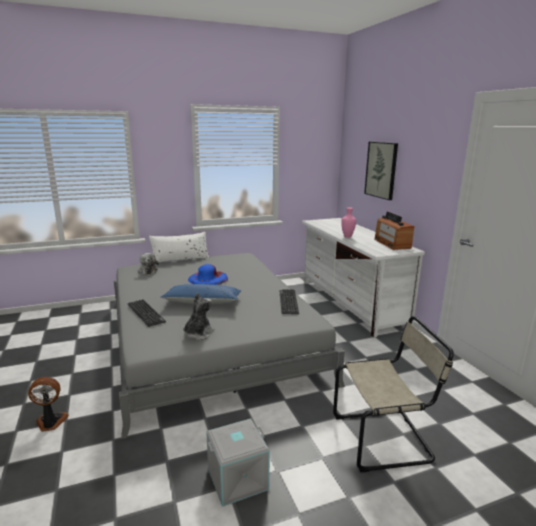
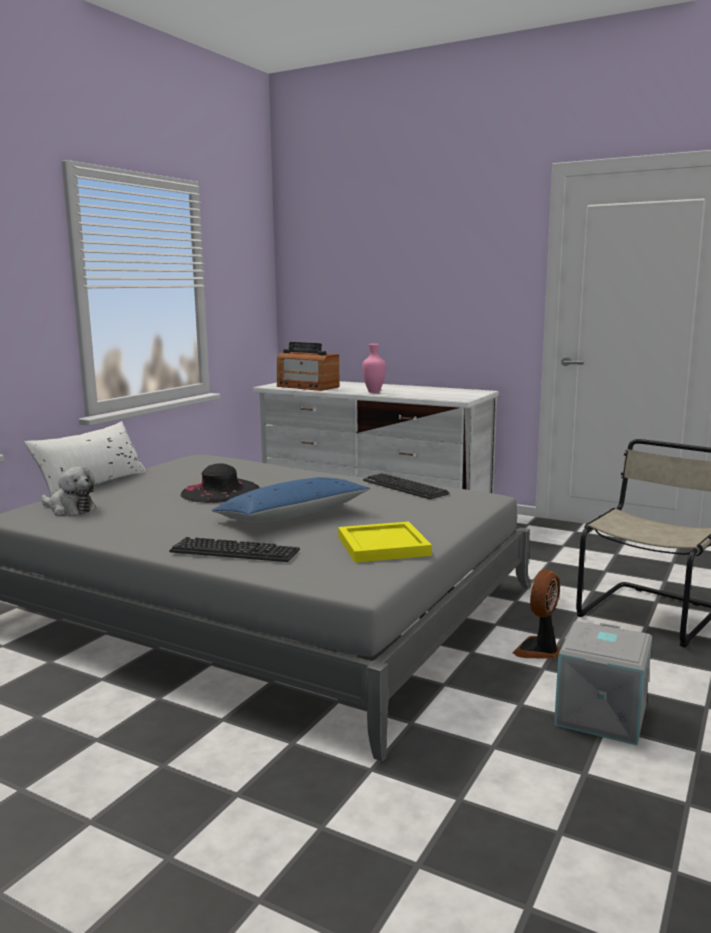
camera: 40 degrees left, 5 degrees down
fan [28,377,69,432] -> fan moved to [513,569,561,659]
plush toy [183,293,215,340] -> yellow tray [338,522,432,563]
blue hat [188,264,228,285] -> black hat [180,463,260,503]
picture [364,142,398,200] -> none
radio [374,211,414,250] -> radio moved to [277,342,340,391]

